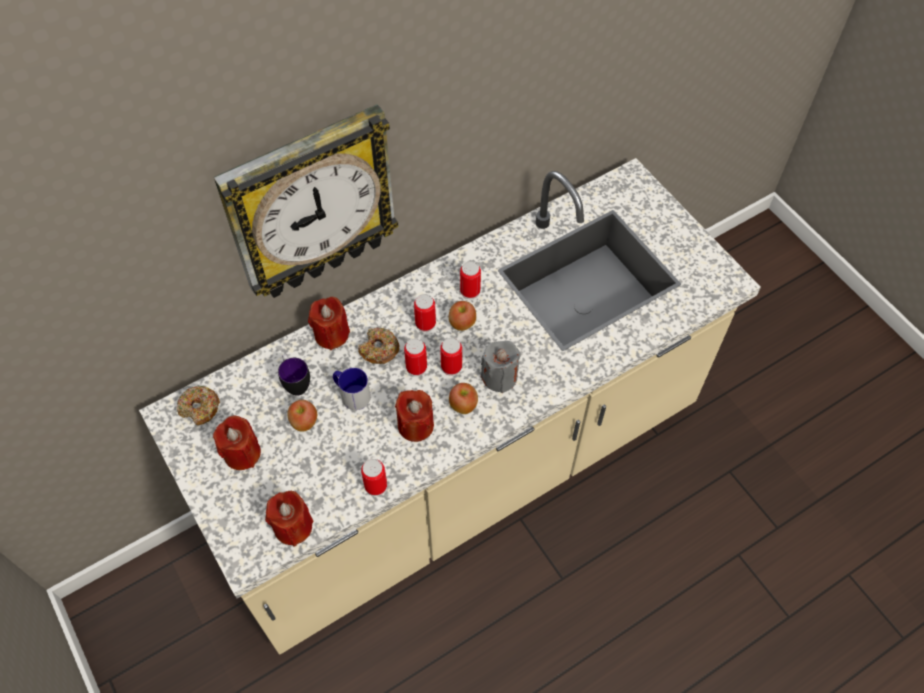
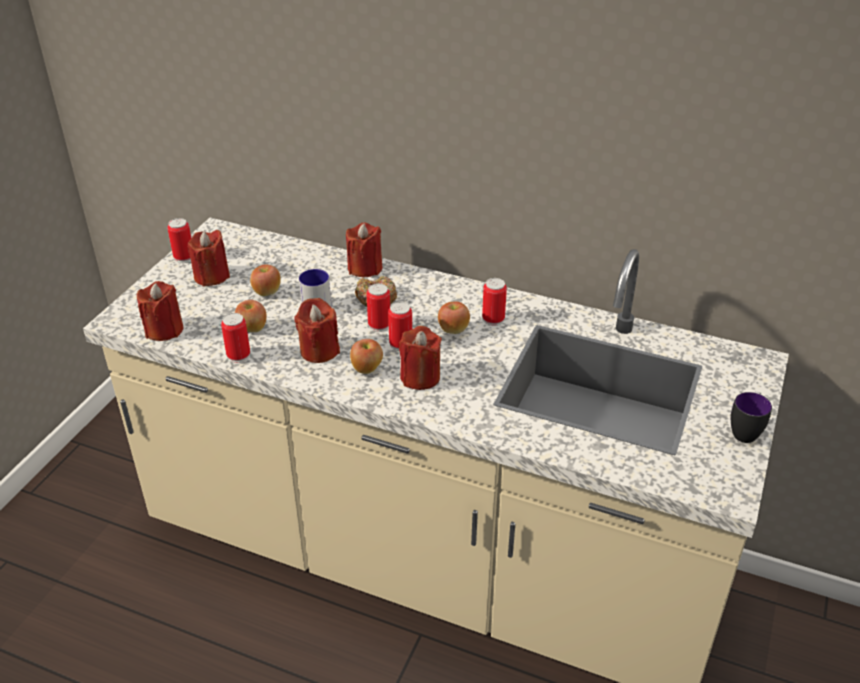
camera: 55 degrees right, 20 degrees down
donut [176,386,220,425] -> none
wall clock [214,104,399,298] -> none
mug [278,354,310,396] -> mug moved to [731,391,772,443]
can [414,294,436,332] -> can moved to [167,218,191,263]
grey candle [481,341,521,393] -> red candle [399,326,442,390]
none -> apple [235,300,267,332]

